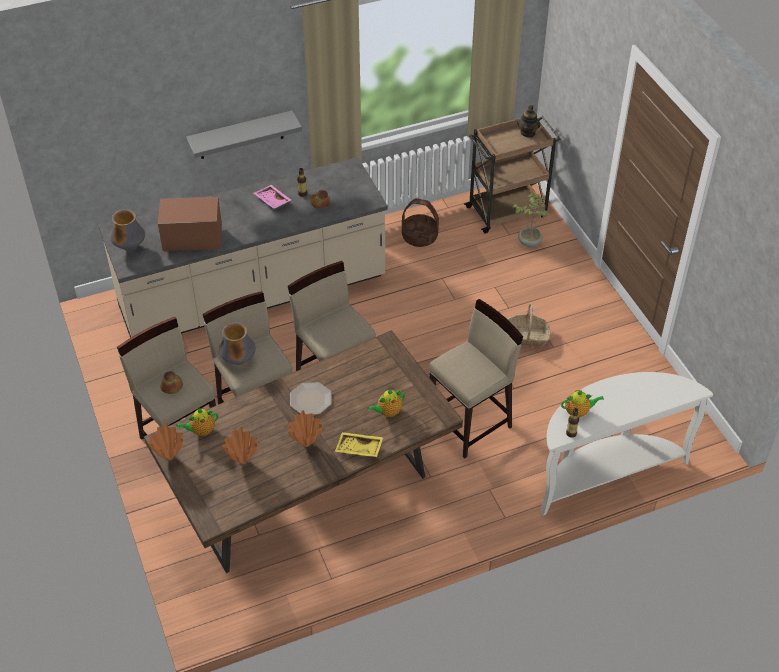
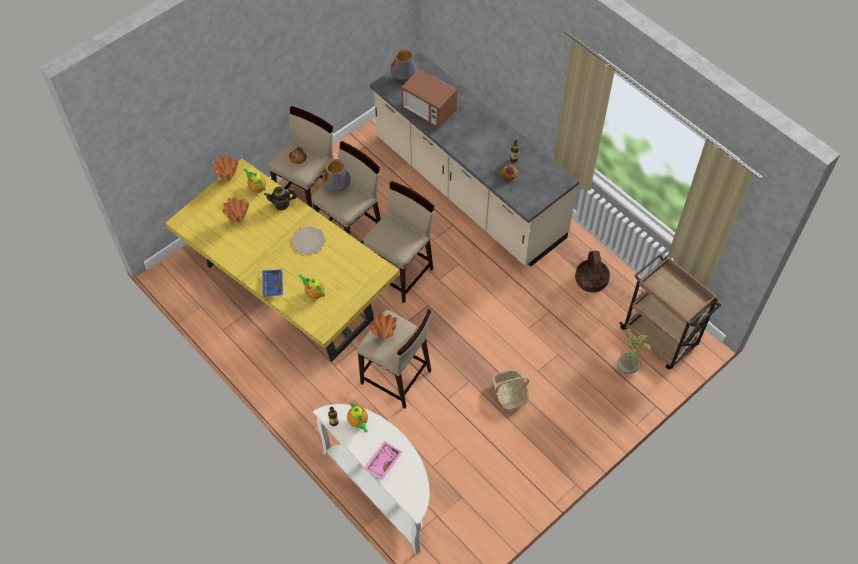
camera: 70 degrees right, 10 degrees up
brown dining table [144,330,463,573] -> yellow dining table [165,158,399,362]
microwave [158,197,222,251] -> microwave turned 150 degrees clockwise [401,69,457,128]
grey shelf [186,110,302,159] -> none
pink tray [254,185,291,209] -> pink tray moved to [364,441,402,480]
orange vase [288,410,323,447] -> orange vase moved to [370,313,397,339]
yellow tray [335,432,383,457] -> blue tray [262,269,283,297]
teapot [517,105,540,138] -> teapot moved to [264,186,297,210]

